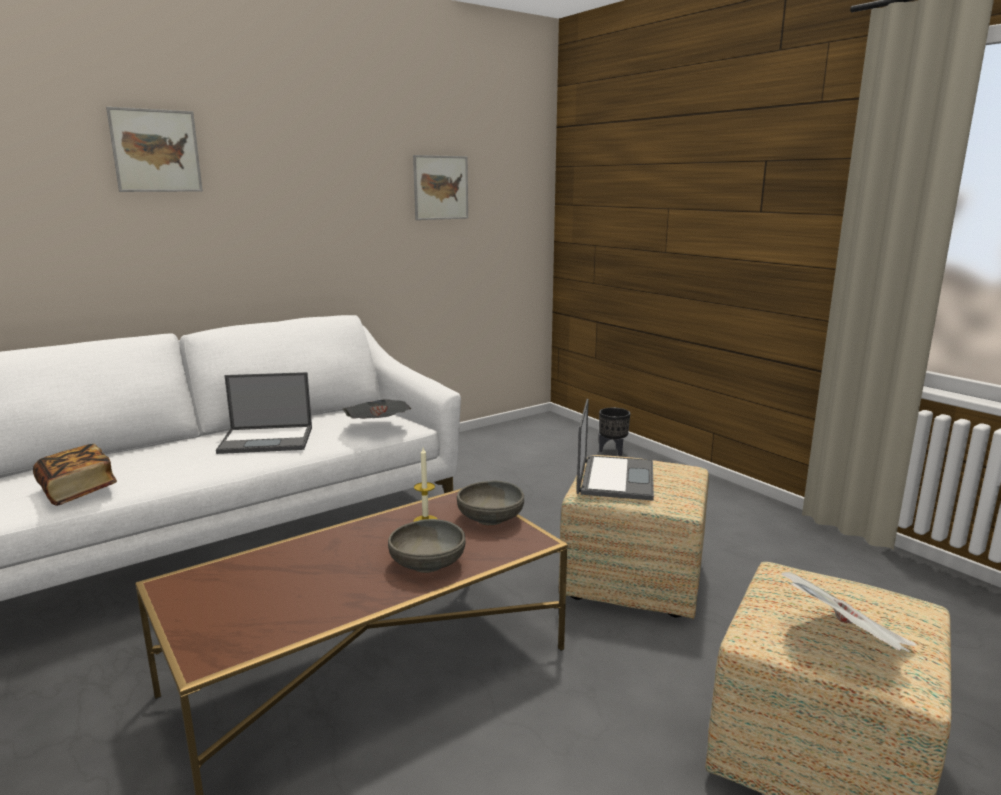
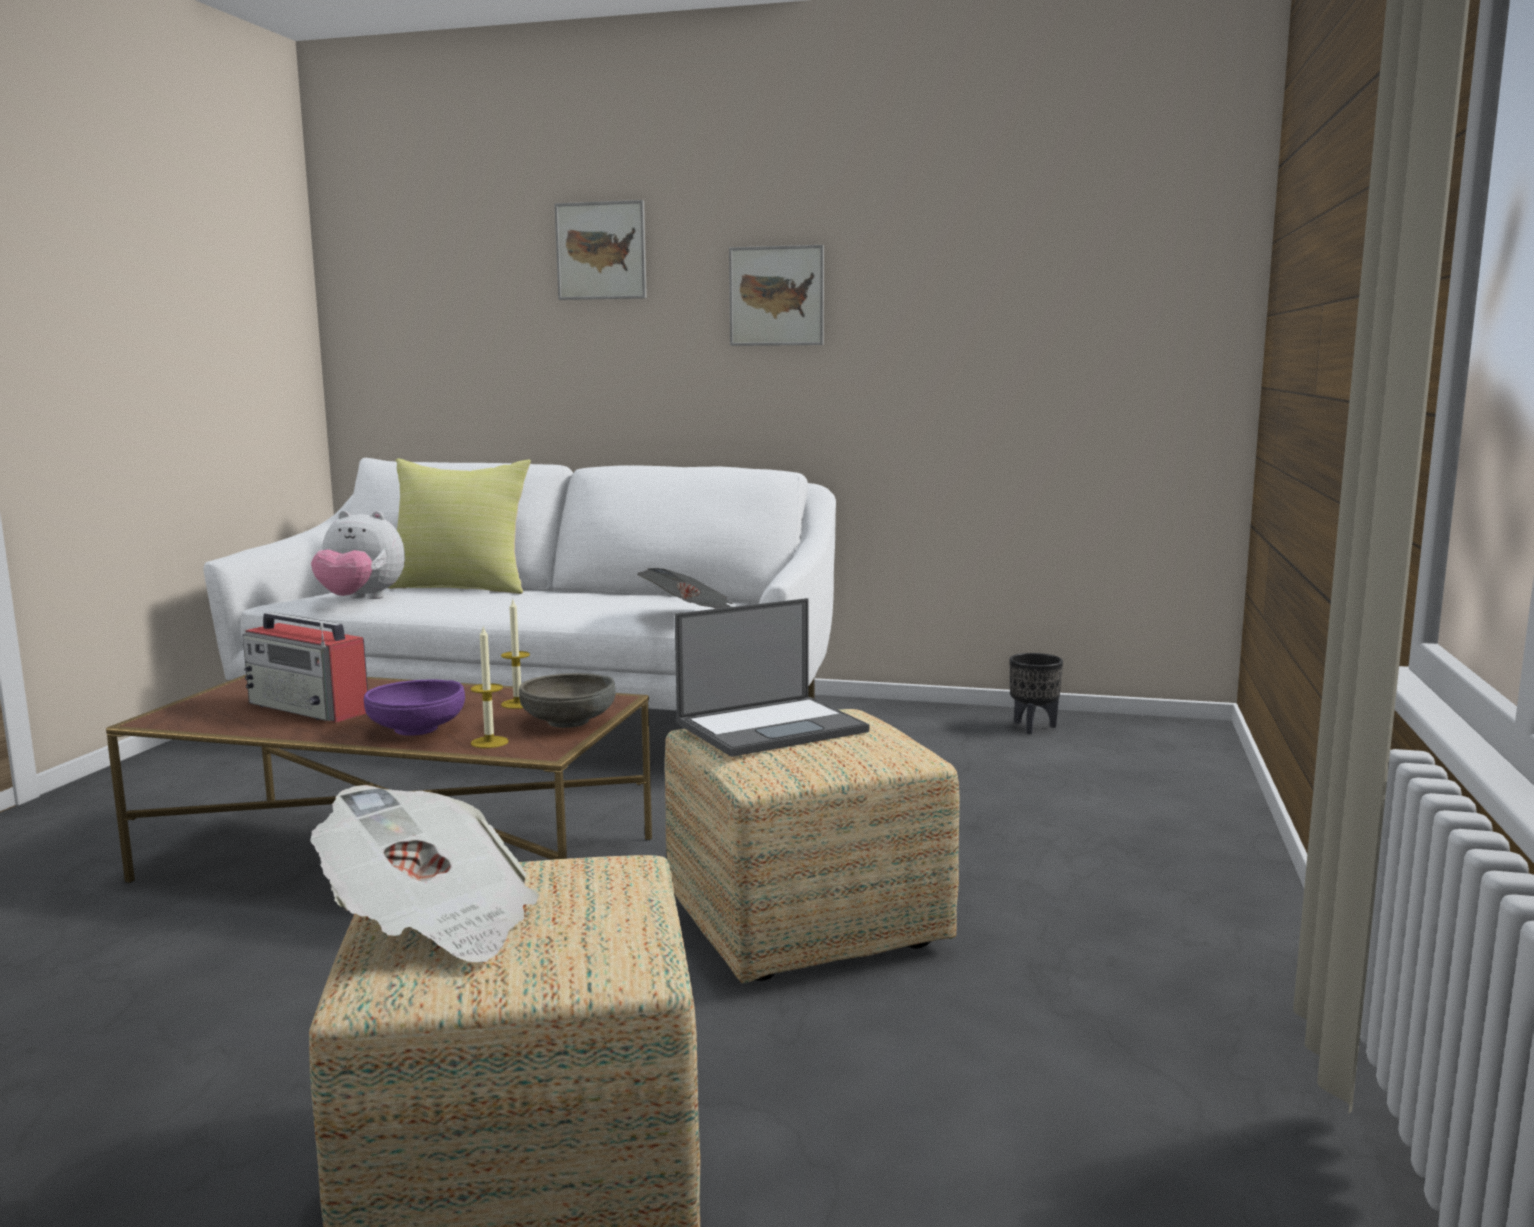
camera: 50 degrees right, 5 degrees down
book [33,444,117,506] -> plush toy [311,510,405,599]
laptop [216,372,312,454] -> none
grey bowl [388,519,465,573] -> purple bowl [364,679,465,736]
picture [413,155,468,220] -> picture moved to [729,245,824,346]
black planter [599,408,630,456] -> black planter moved to [1010,653,1063,734]
none -> radio [242,612,368,723]
none -> yellow pillow [388,458,531,594]
none -> candle [470,627,509,748]

